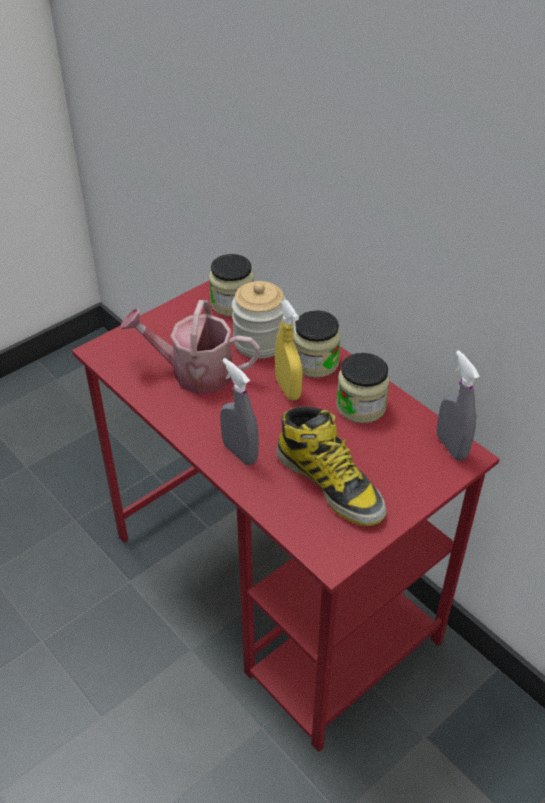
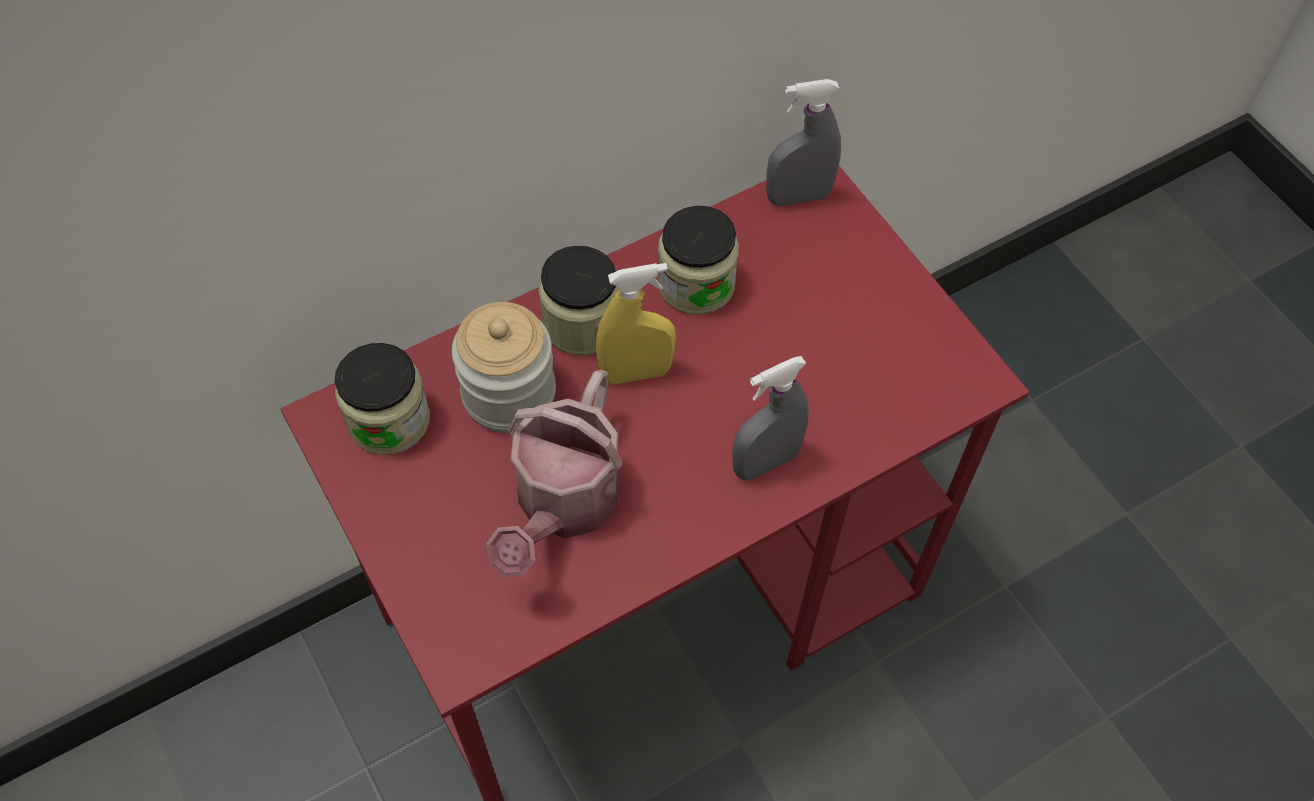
camera: 80 degrees left, 15 degrees up
boot [276,406,387,526] -> none

